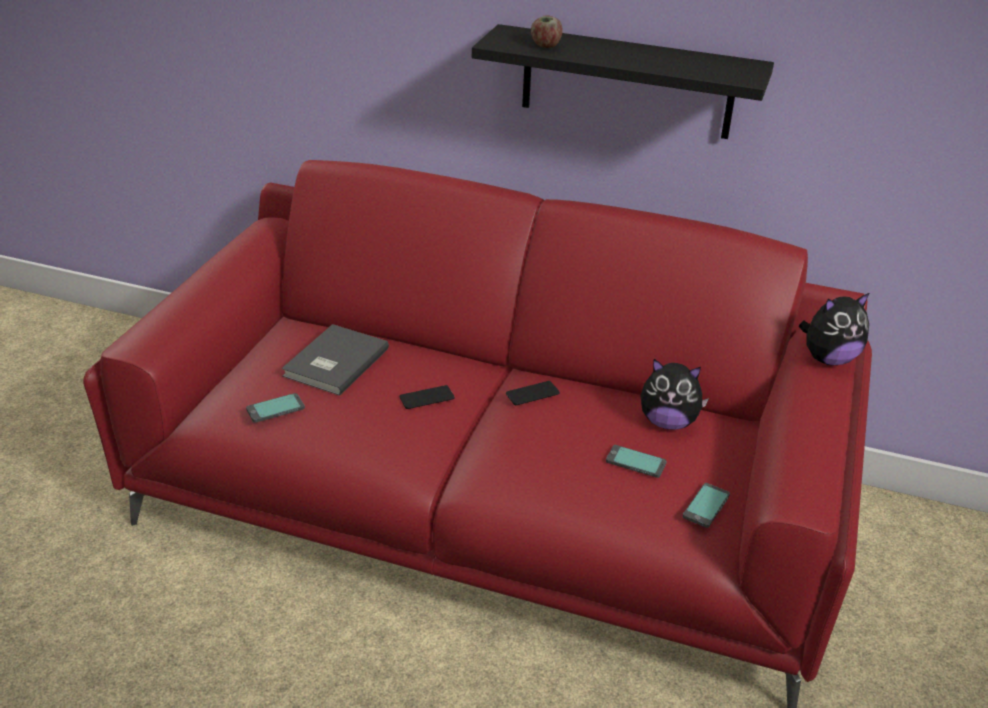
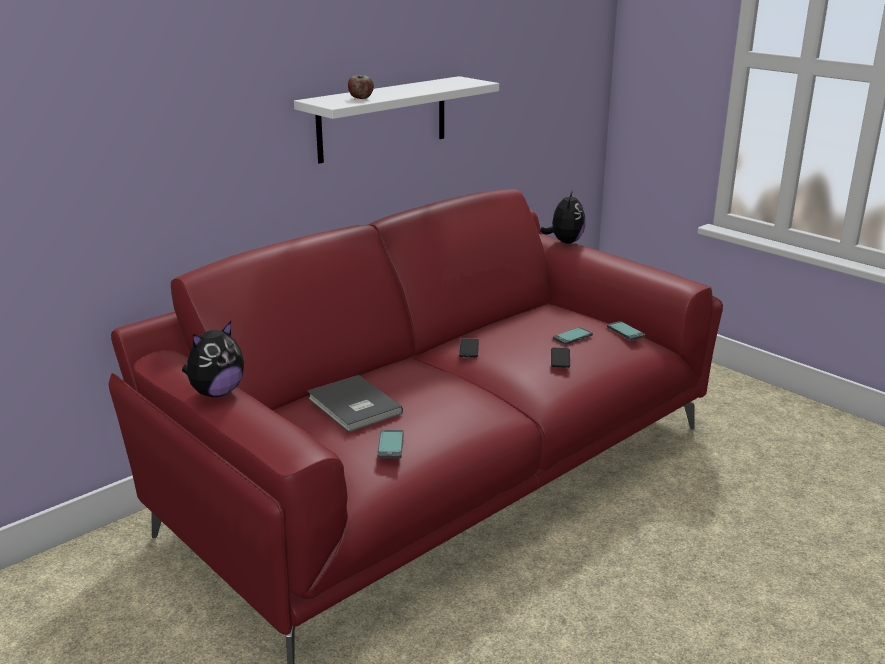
camera: 60 degrees left, 10 degrees down
phone [400,385,455,409] -> phone moved to [551,348,570,368]
black shelf [472,24,774,139] -> white shelf [294,76,499,164]
plush toy [641,359,709,430] -> plush toy moved to [182,321,244,397]

